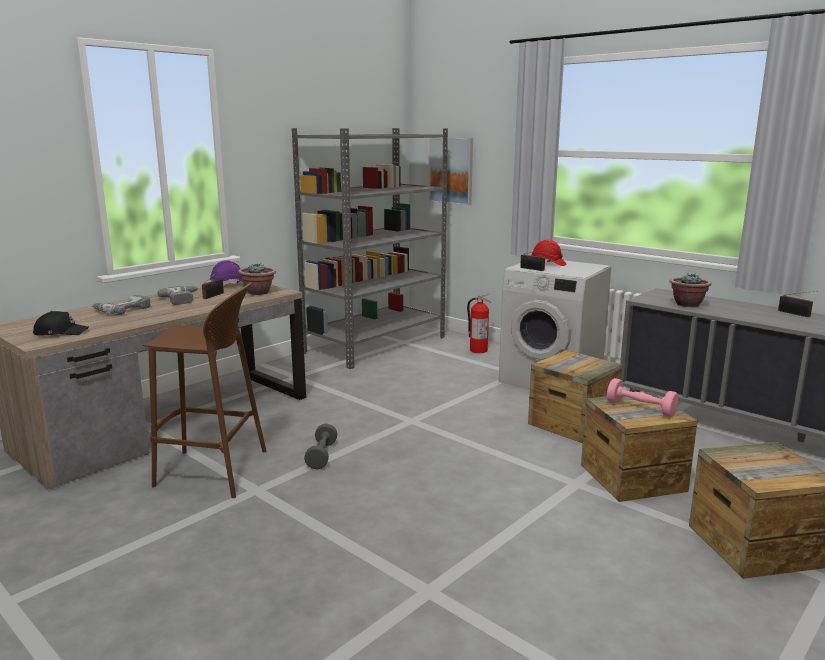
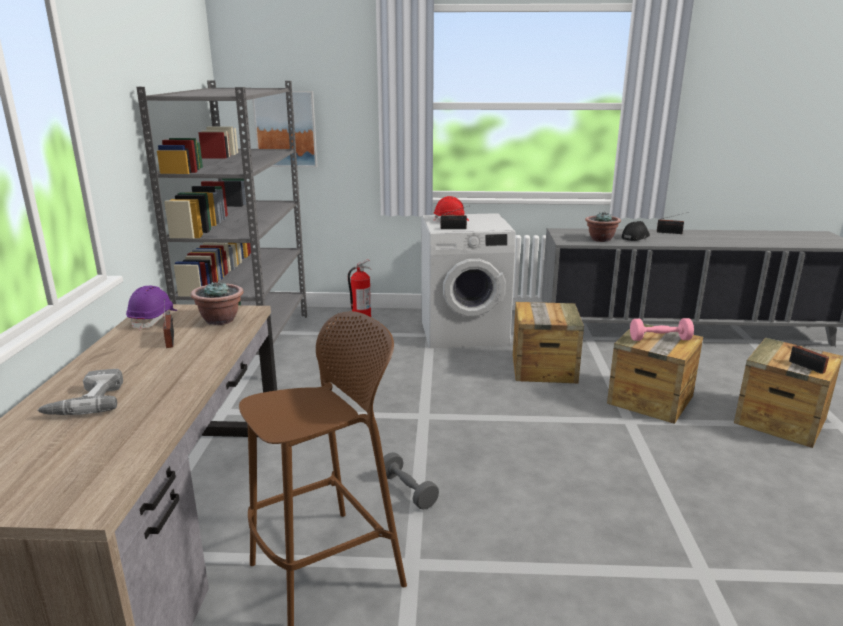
camera: 40 degrees left, 5 degrees up
black cap [33,311,89,335] -> black cap moved to [621,221,650,241]
power drill [158,286,198,305] -> none
none -> radio [789,345,830,374]

